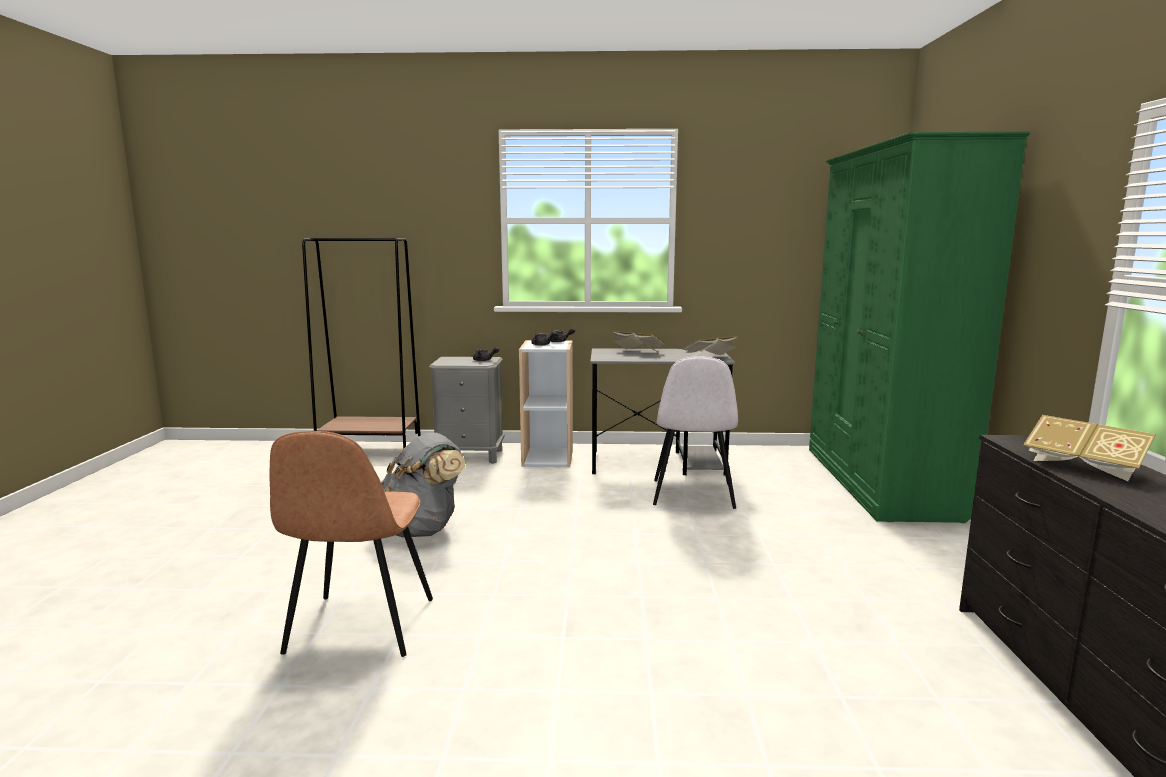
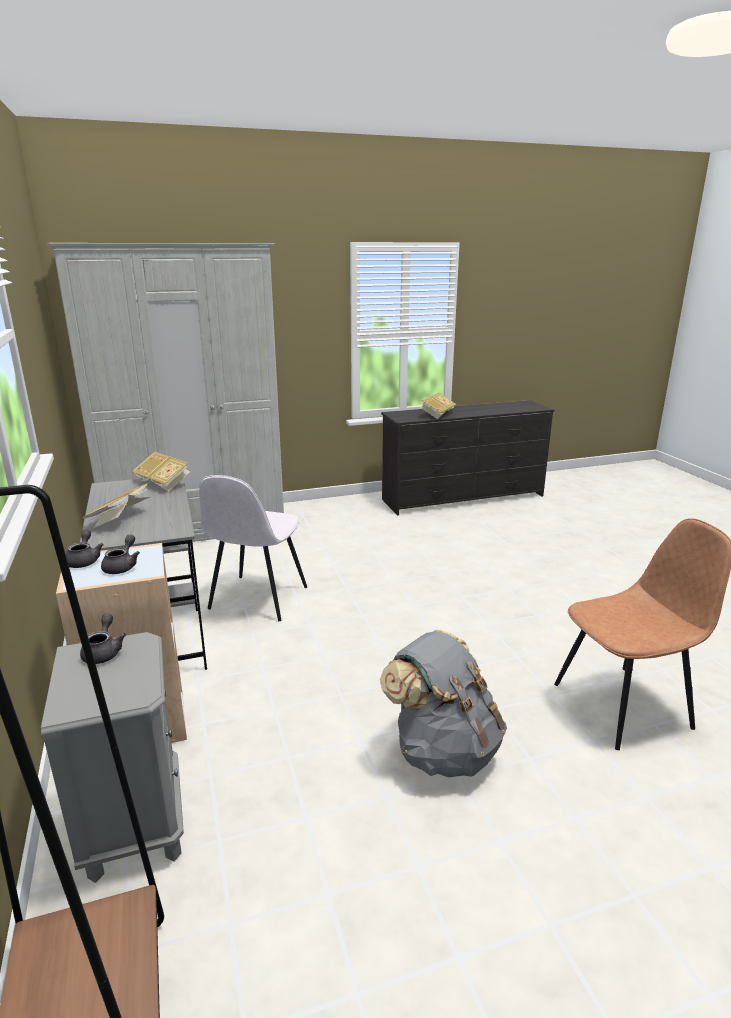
camera: 110 degrees left, 10 degrees up
white chair [653,356,738,509] -> white chair turned 120 degrees clockwise [199,475,307,621]
green wardrobe [809,132,1030,523] -> white wardrobe [47,243,284,542]

